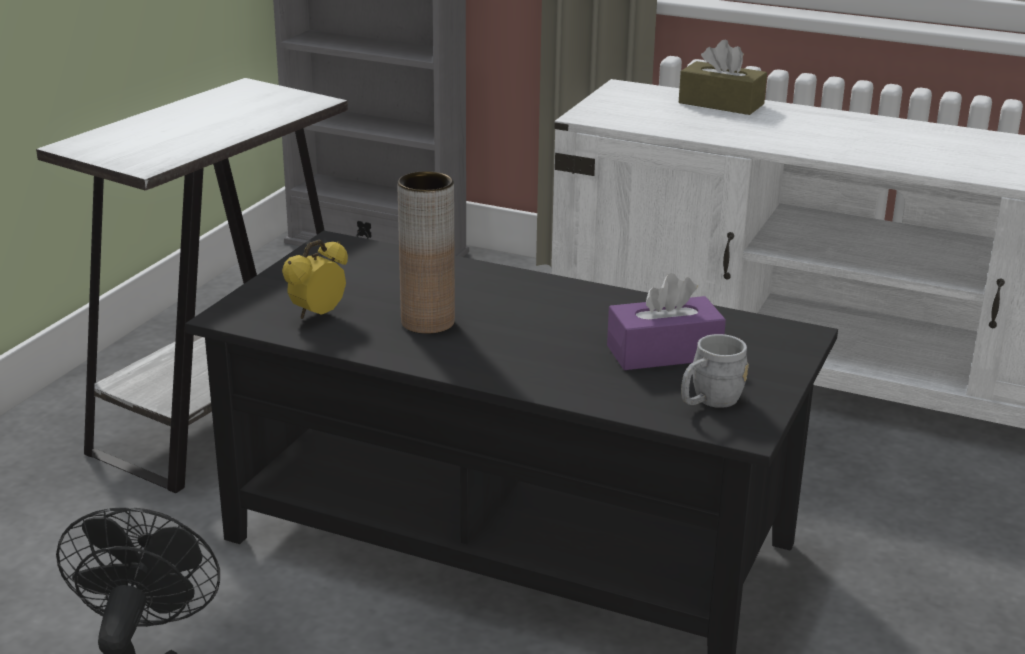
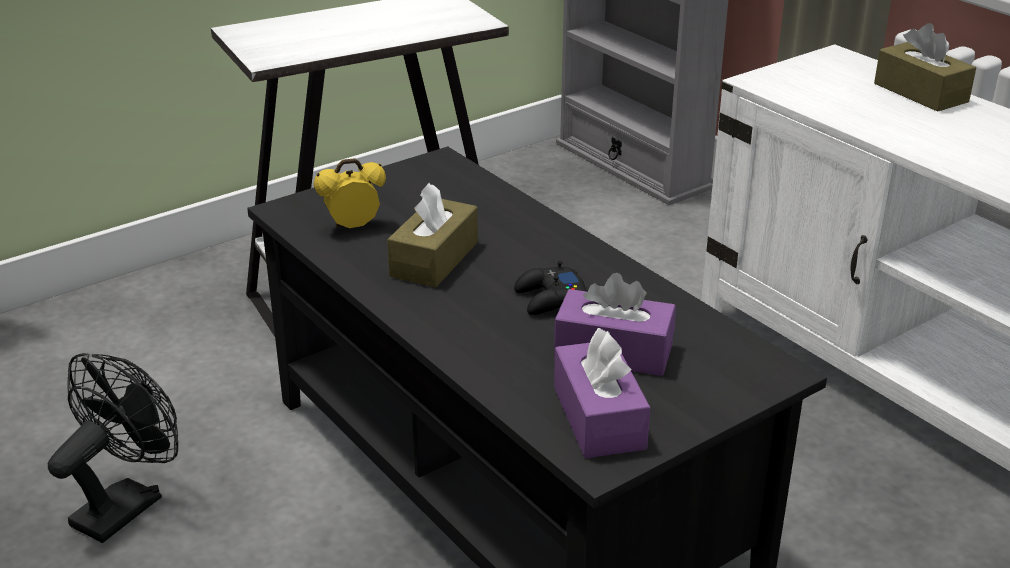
camera: 30 degrees right, 5 degrees up
brown vase [397,171,455,334] -> brown tissue box [387,183,478,287]
grey mug [681,334,749,408] -> purple tissue box [554,328,650,458]
none -> black game controller [514,261,589,315]

